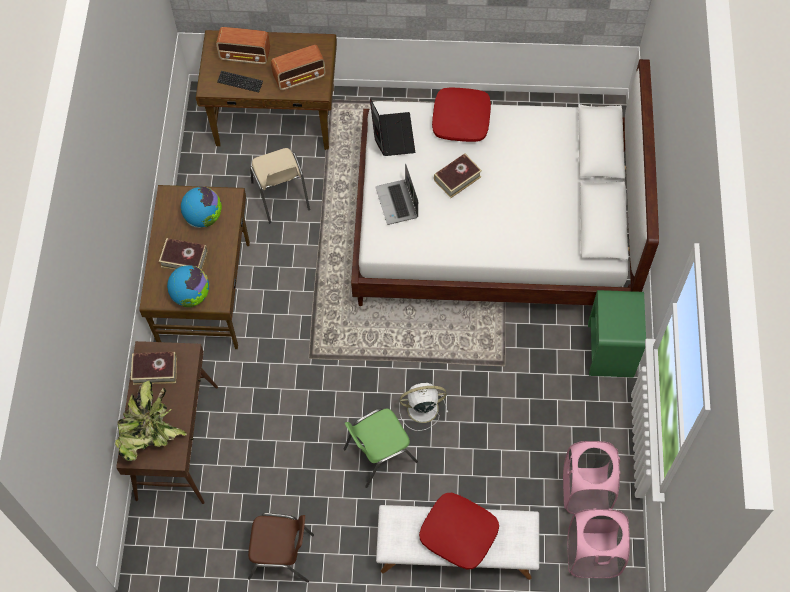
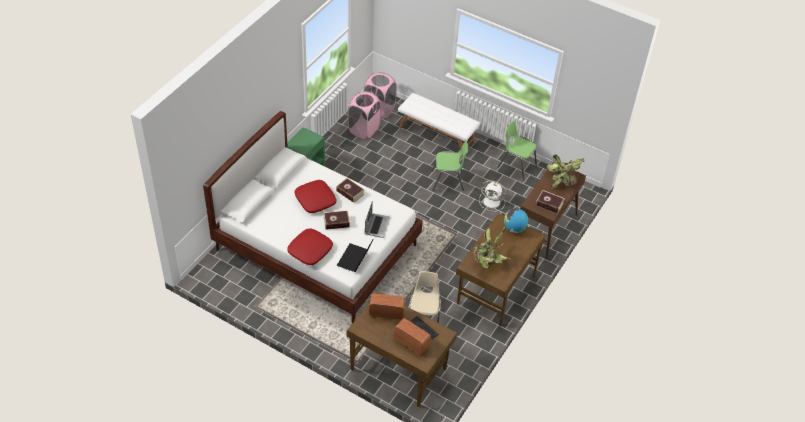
camera: 155 degrees left, 15 degrees down
book [159,238,208,270] -> book moved to [336,178,365,203]
globe [181,186,222,228] -> potted plant [473,226,510,268]
brown chair [248,513,314,583] -> green chair [498,121,537,181]
white fan [399,383,448,431] -> white fan moved to [479,181,506,211]
red pillow [419,493,499,569] -> red pillow moved to [295,180,337,213]

